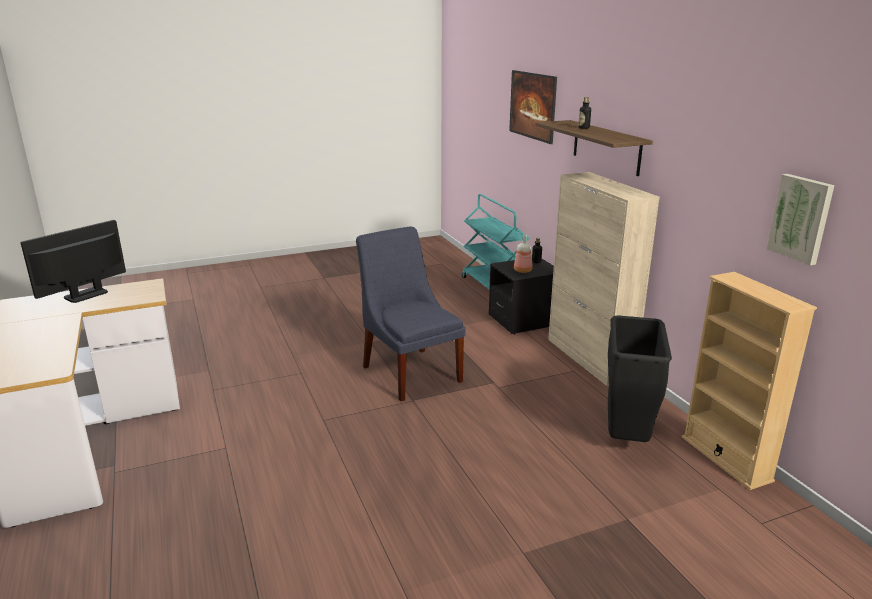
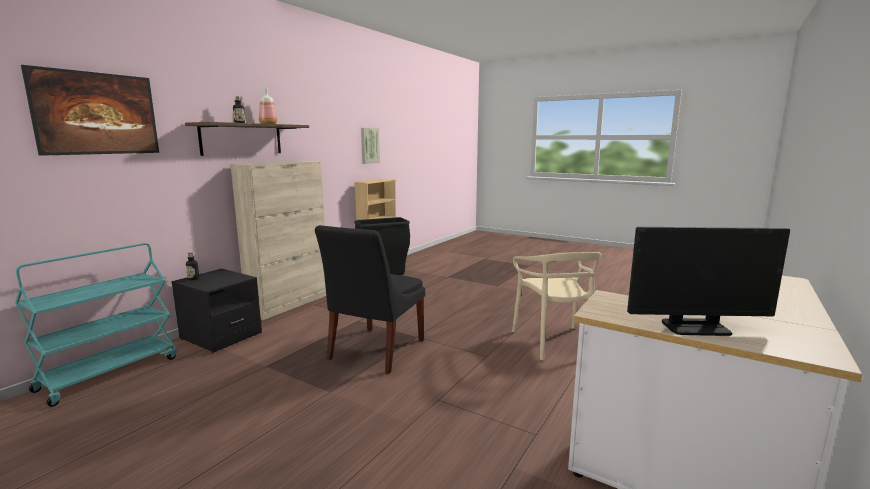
camera: 125 degrees left, 10 degrees down
blue chair [356,226,465,401] -> black chair [315,225,425,374]
bottle [514,234,533,273] -> bottle moved to [259,87,277,124]
none -> beige chair [512,252,601,360]

